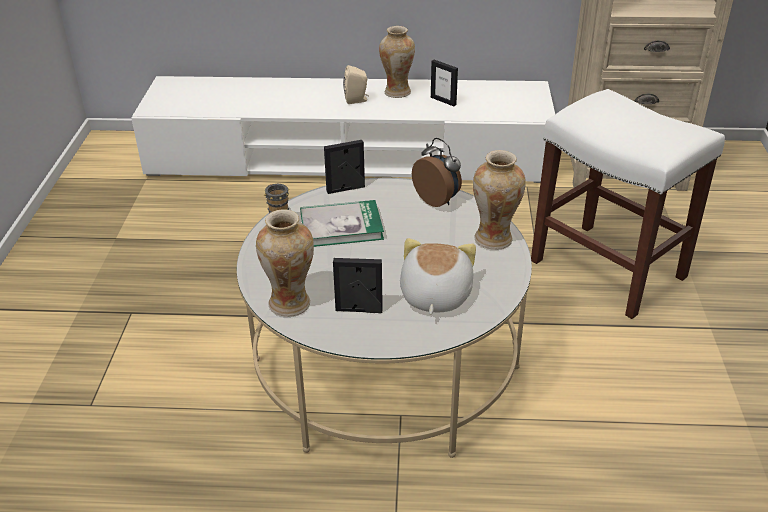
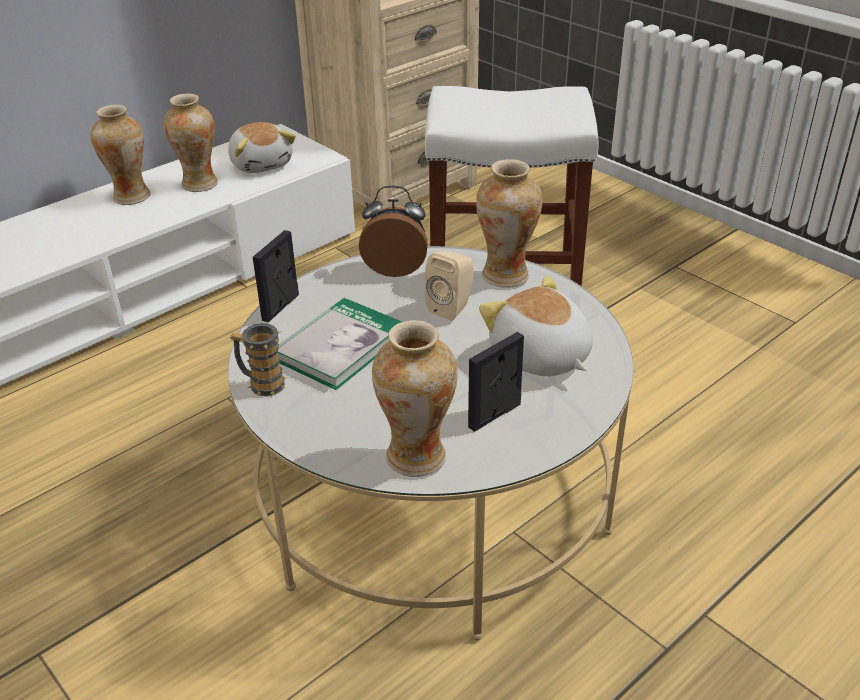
camera: 45 degrees left, 0 degrees up
beige speaker [343,65,369,104] -> beige speaker moved to [424,251,474,320]
picture frame [431,60,458,106] -> vase [163,94,218,192]
none -> plush toy [228,122,296,173]

